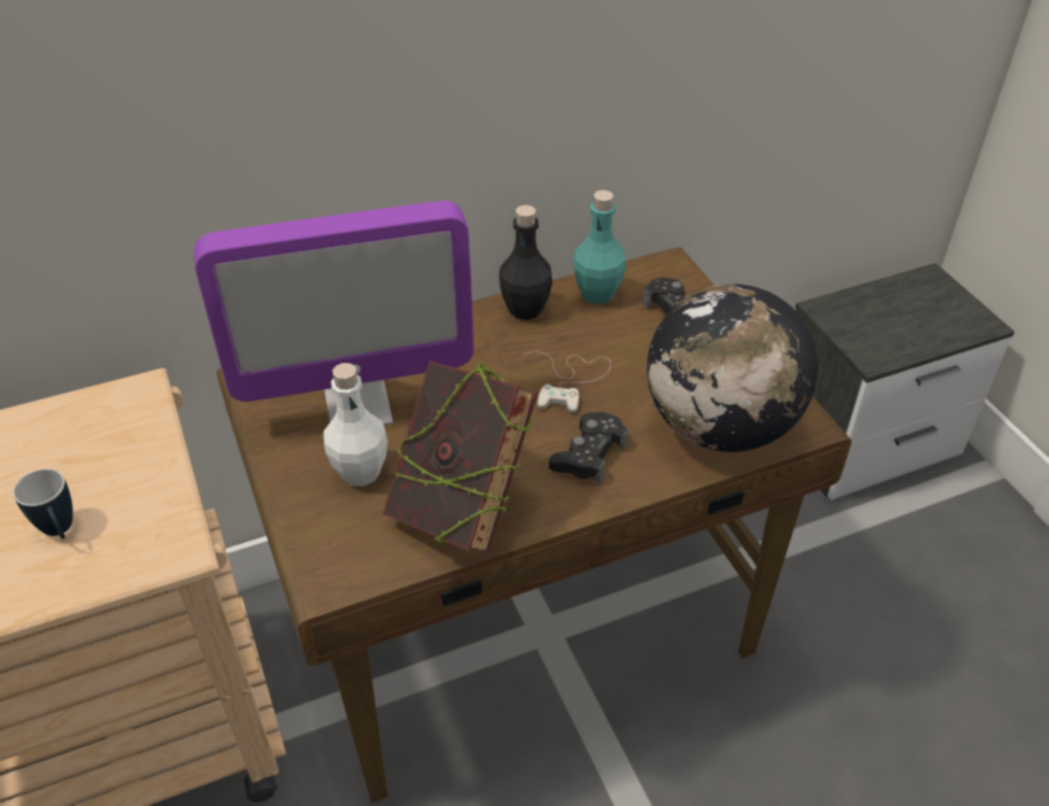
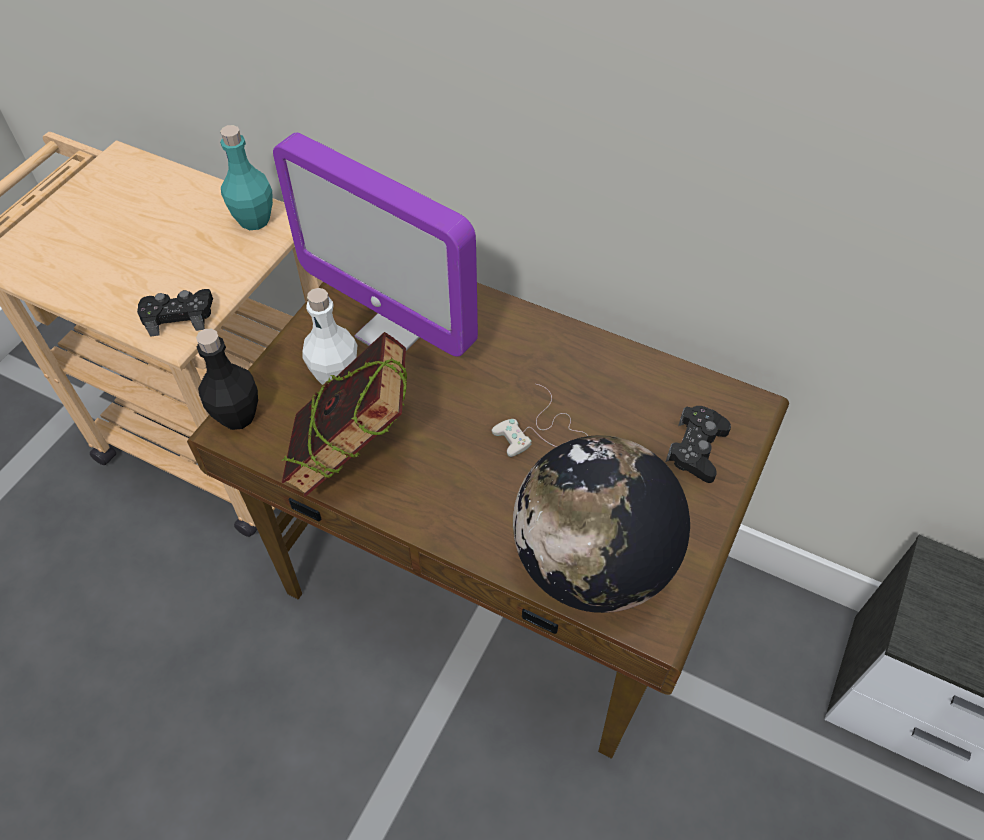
camera: 50 degrees right, 10 degrees up
mug [13,469,73,539] -> none
black bottle [499,205,553,320] -> black bottle moved to [196,329,258,430]
black game controller [549,412,628,484] -> black game controller moved to [137,289,213,337]
turquoise bottle [573,190,626,304] -> turquoise bottle moved to [220,125,273,230]

